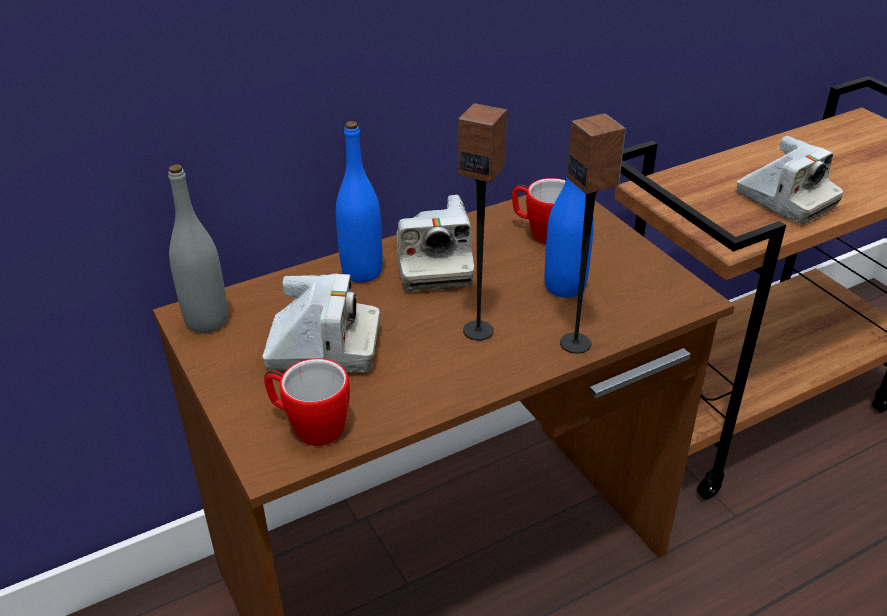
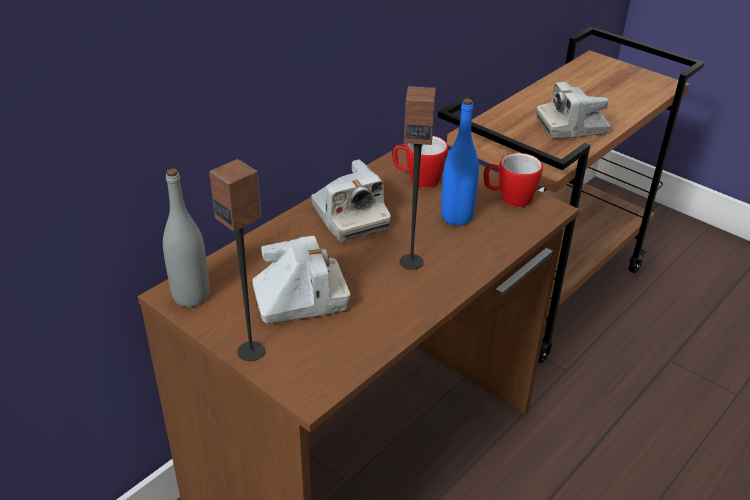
camera: 20 degrees left, 0 degrees up
mug [264,358,350,446] -> mug moved to [484,153,543,207]
blue bottle [336,121,383,283] -> none
speaker [560,113,626,354] -> speaker moved to [209,159,265,361]
camera [736,136,843,224] -> camera turned 135 degrees clockwise [536,82,611,139]

